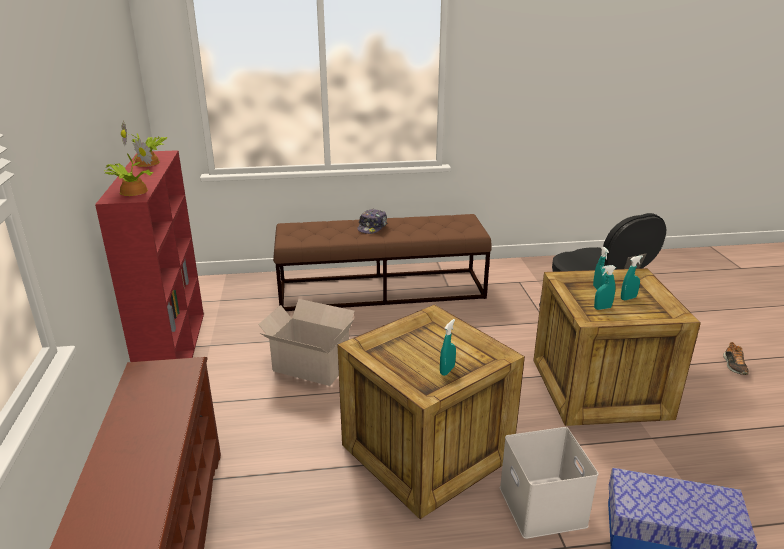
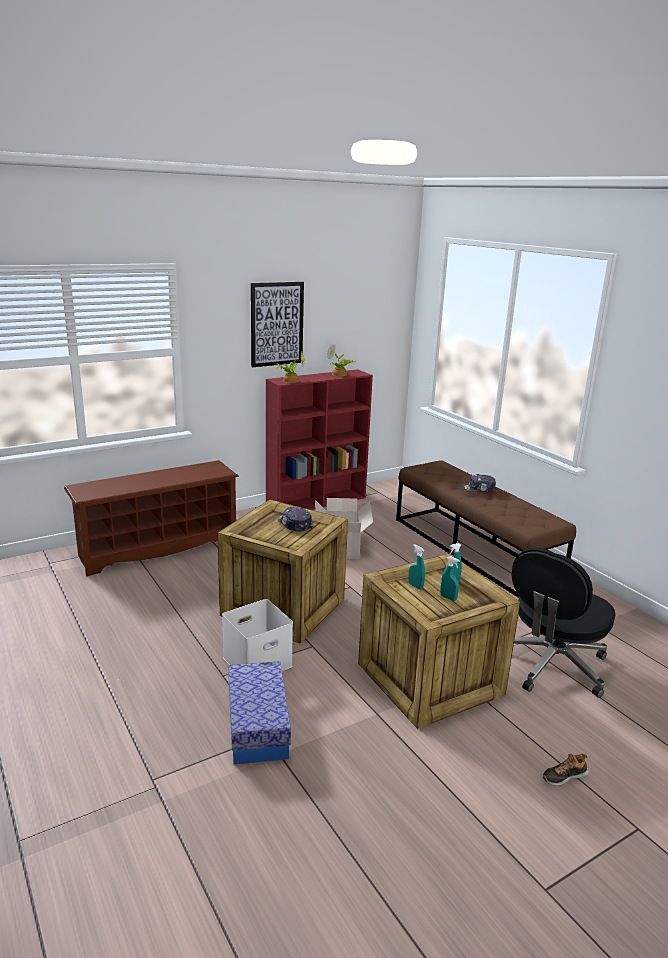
camera: 65 degrees right, 5 degrees down
turquoise spray bottle [440,319,456,376] -> none
none -> picture [251,282,304,367]
none -> cap [278,507,313,531]

